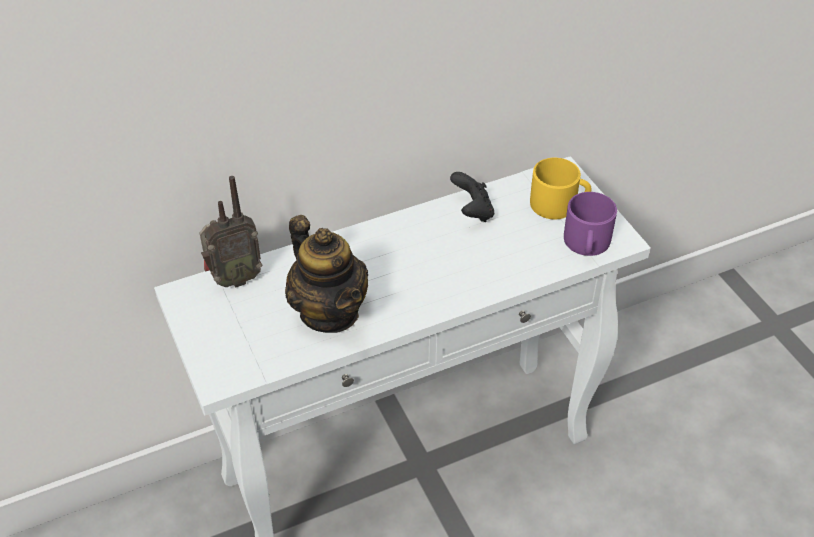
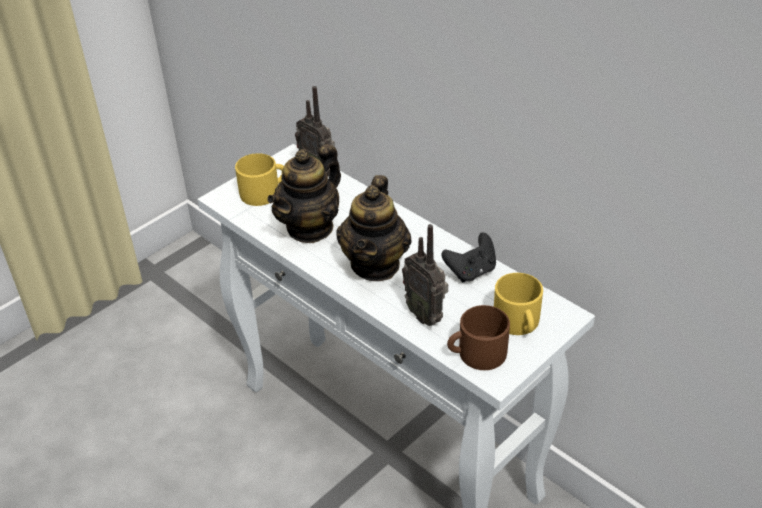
camera: 70 degrees right, 5 degrees down
purple mug [564,192,617,256] -> brown mug [447,305,510,370]
none -> yellow mug [235,153,284,206]
none -> teapot [336,175,412,281]
none -> radio [402,224,448,326]

